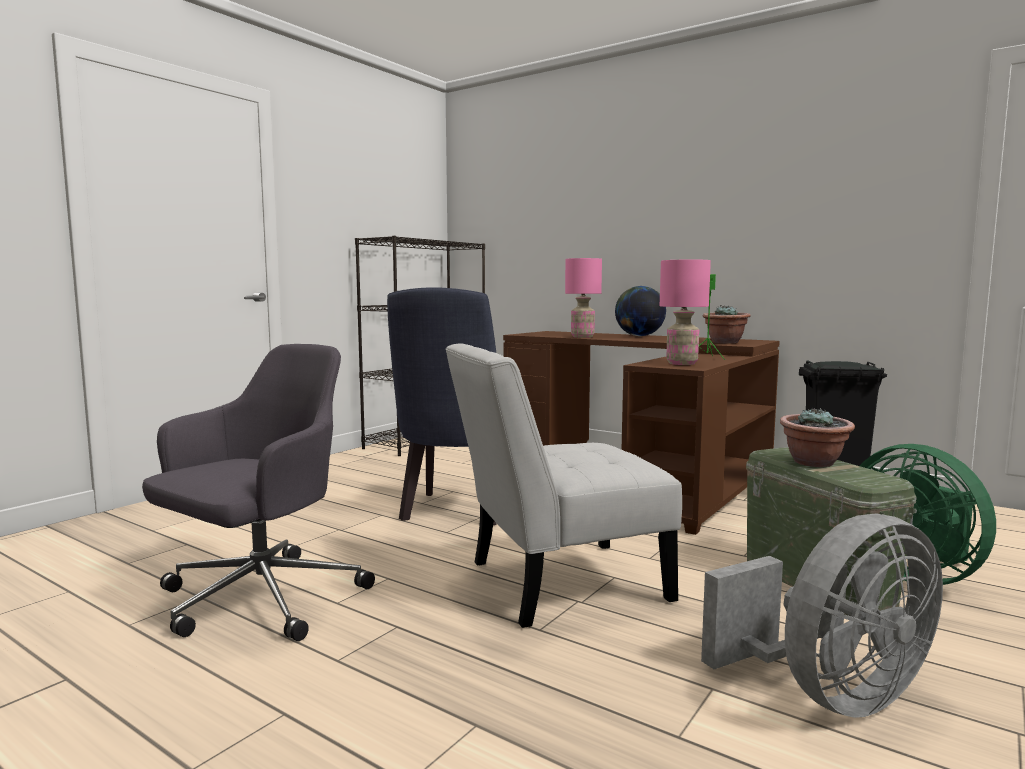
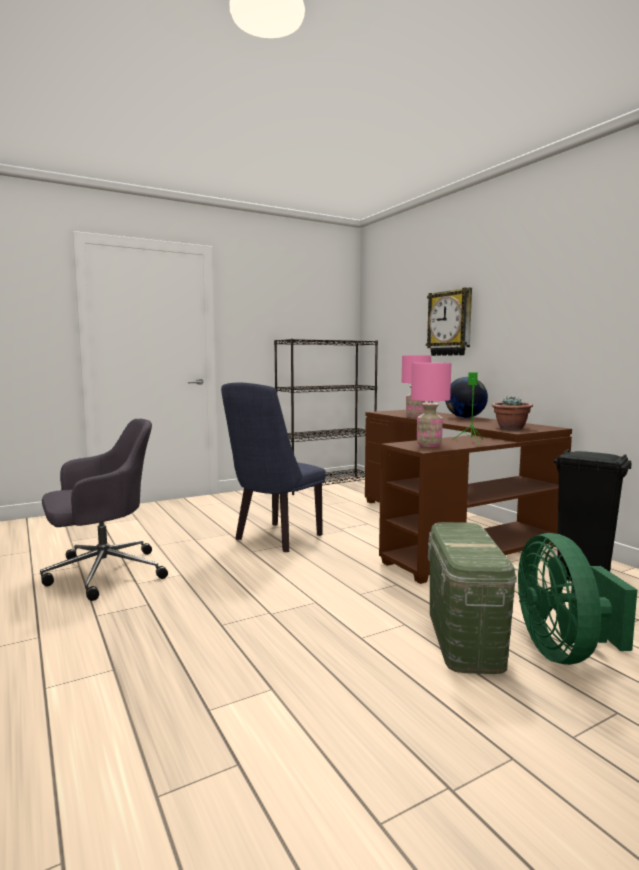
camera: 25 degrees right, 0 degrees up
white chair [445,343,682,628] -> none
grey fan [701,514,943,718] -> none
potted plant [780,407,855,467] -> none
none -> wall clock [426,287,472,356]

